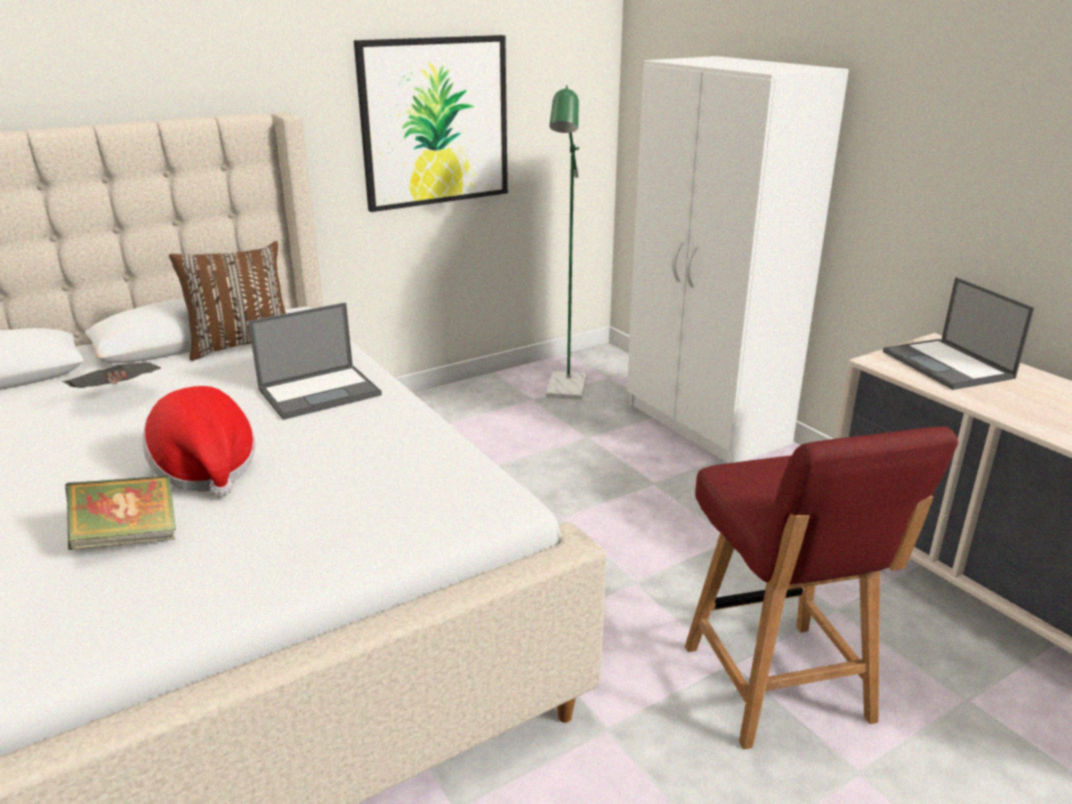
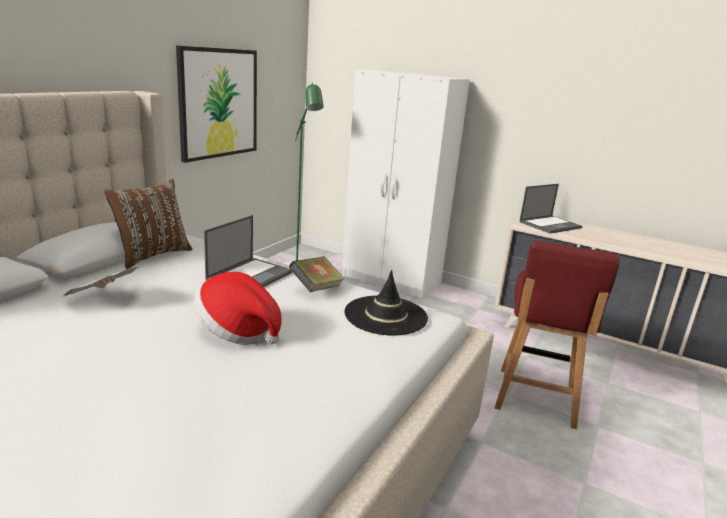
camera: 30 degrees left, 5 degrees down
book [65,475,176,550] -> book moved to [289,257,345,292]
red chair [685,426,958,750] -> red chair turned 60 degrees clockwise [495,241,620,429]
laptop [883,277,1035,390] -> laptop turned 75 degrees counterclockwise [519,184,582,234]
none -> black hat [345,270,428,335]

